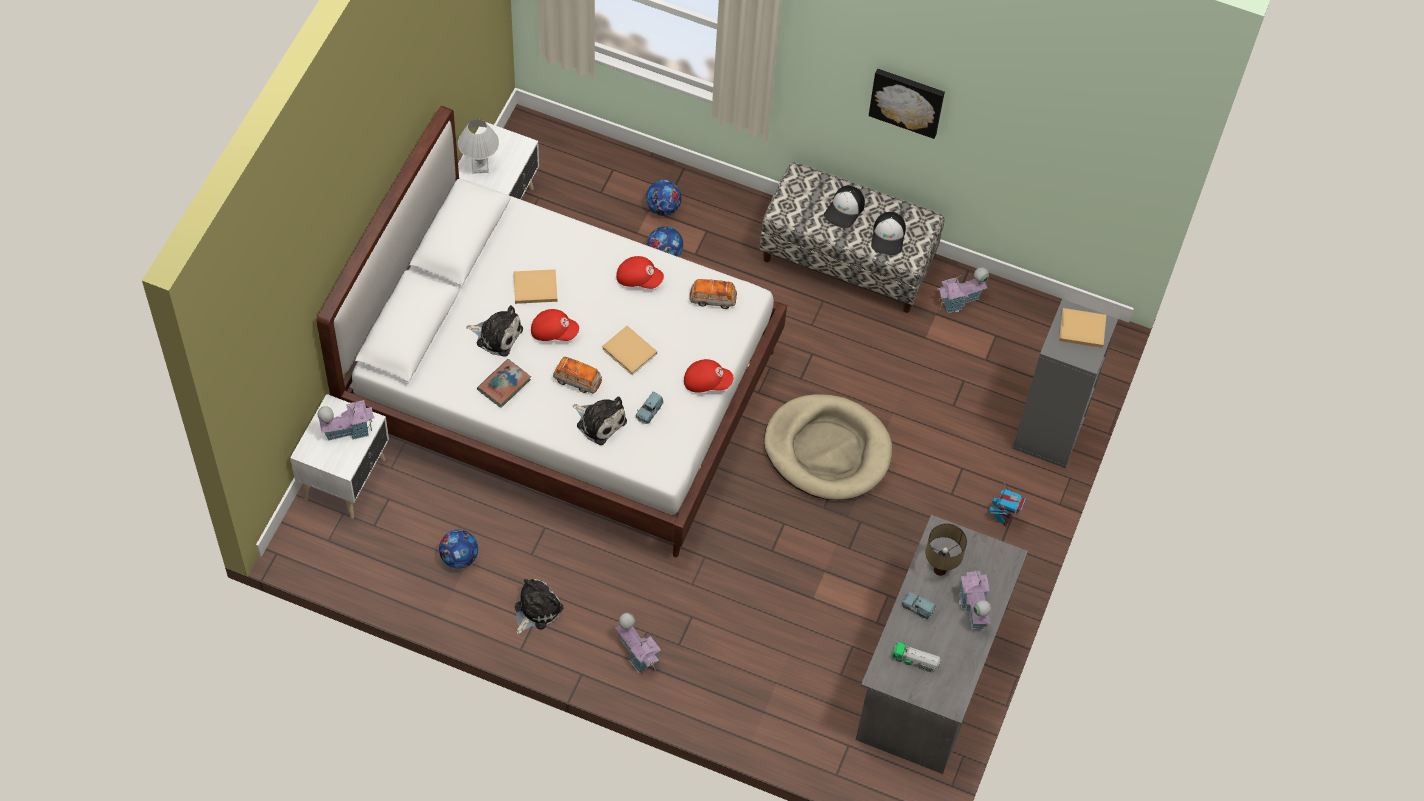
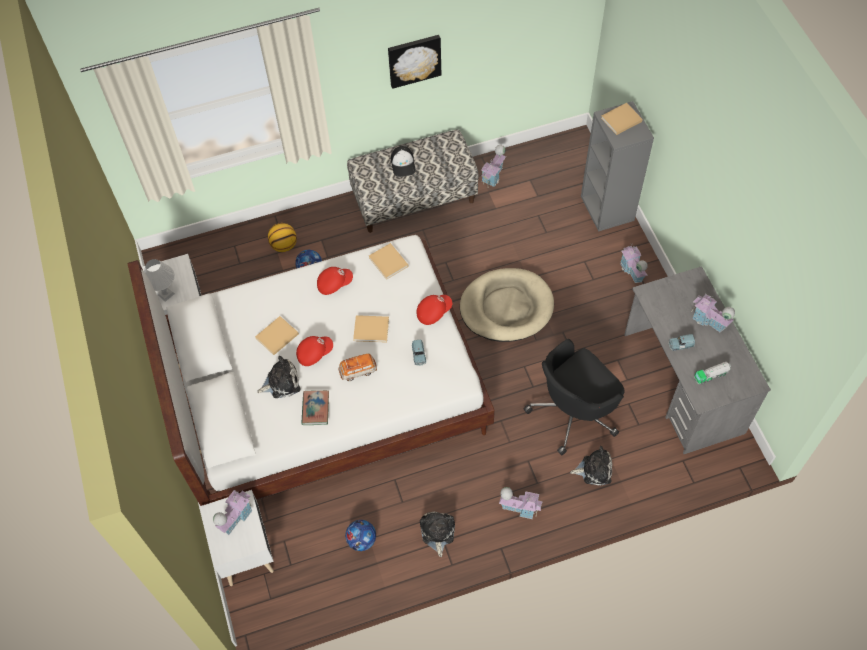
camera: 35 degrees left, 0 degrees up
plush toy [572,396,627,445] -> plush toy moved to [570,446,612,486]
football [646,180,682,216] -> basketball [268,223,297,252]
toy car [690,279,737,309] -> beige book [369,243,409,280]
cap [871,212,906,255] -> none
table lamp [926,524,967,576] -> none
toy robot [988,482,1026,527] -> toy house [620,245,648,283]
none -> black office chair [524,339,625,455]

